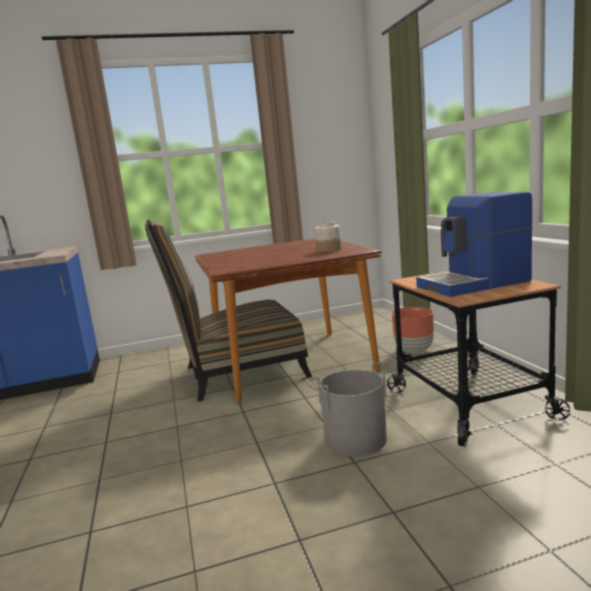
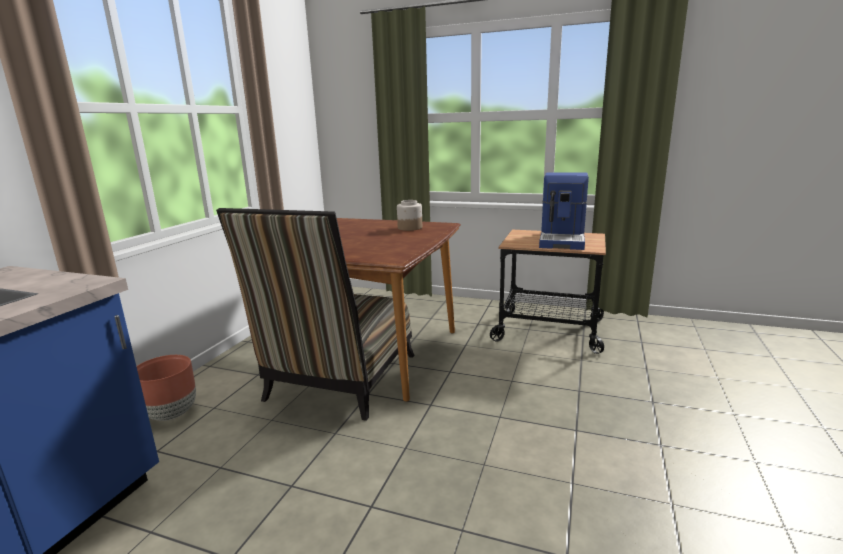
camera: 55 degrees left, 5 degrees up
grey bucket [306,362,395,456] -> none
brown planter [392,307,434,353] -> brown planter moved to [136,355,196,421]

